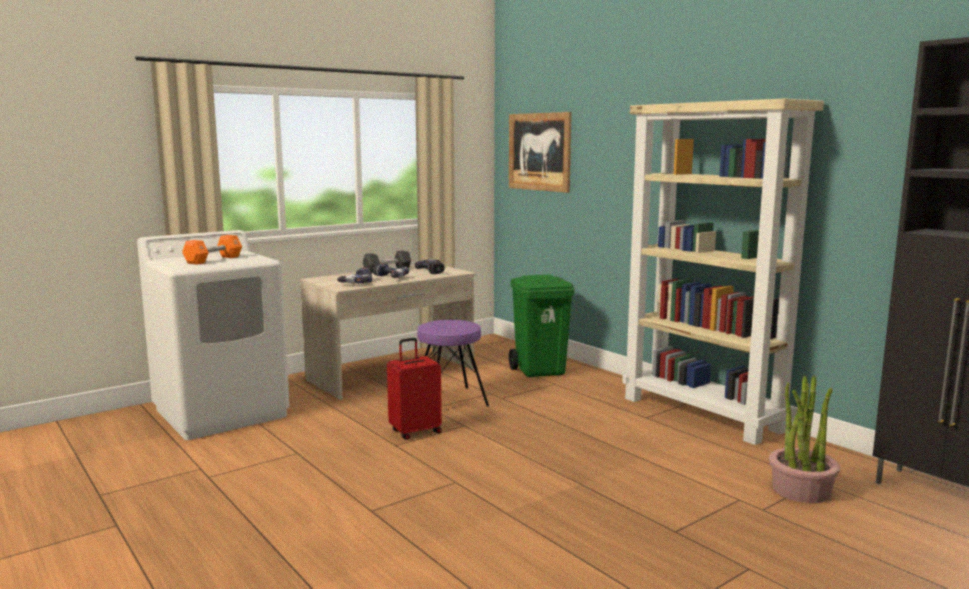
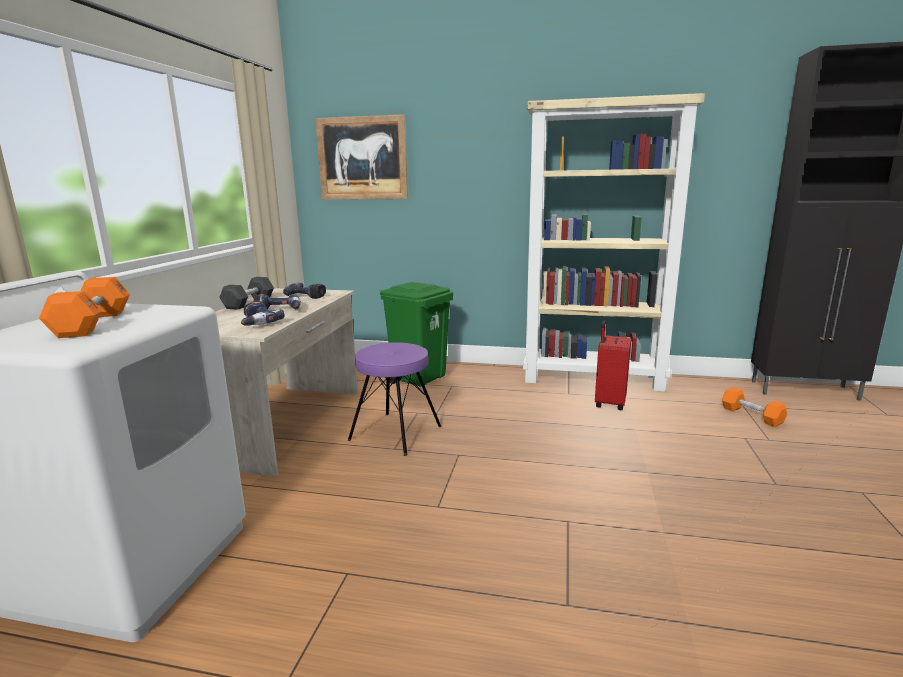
camera: 40 degrees left, 5 degrees up
red suitcase [387,338,442,440] -> red suitcase moved to [595,320,631,410]
potted plant [769,375,840,503] -> orange dumbbell [722,387,787,427]

